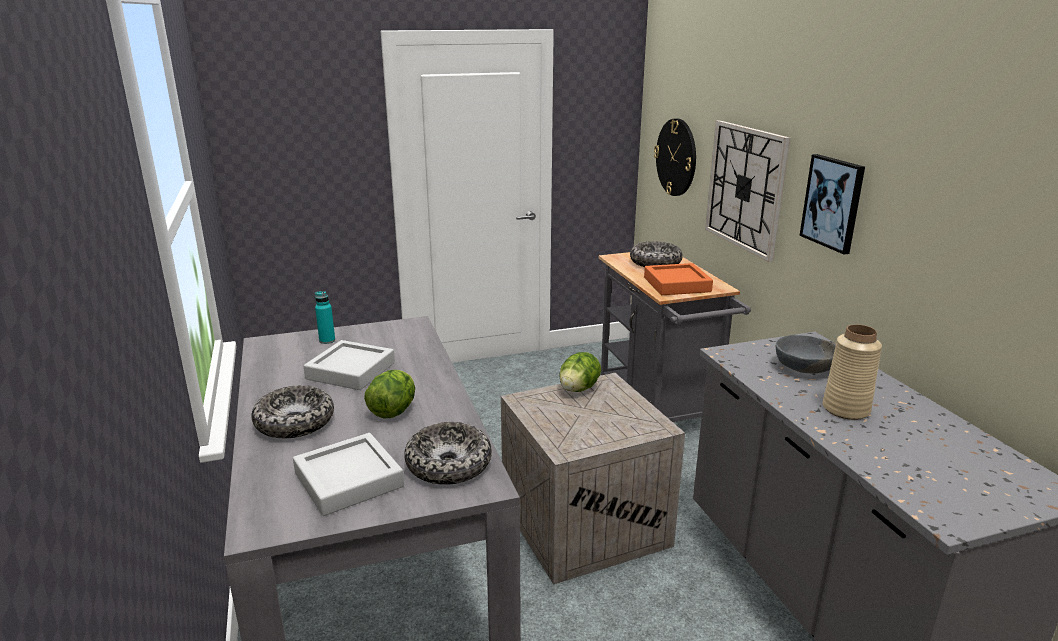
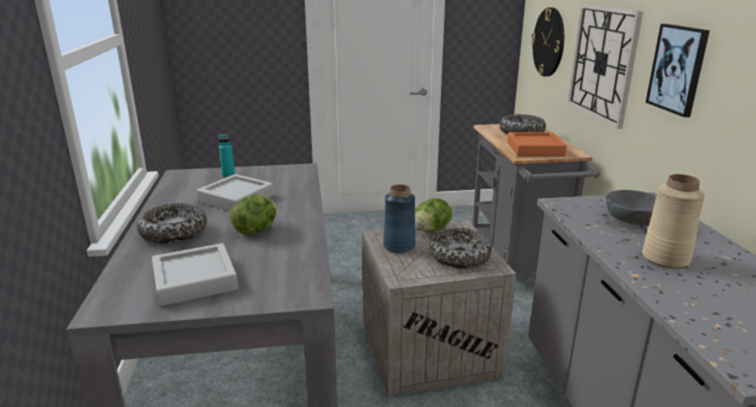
camera: 10 degrees right, 0 degrees up
bowl [404,422,492,485] -> bowl moved to [429,228,492,268]
none -> blue vase [383,184,416,253]

